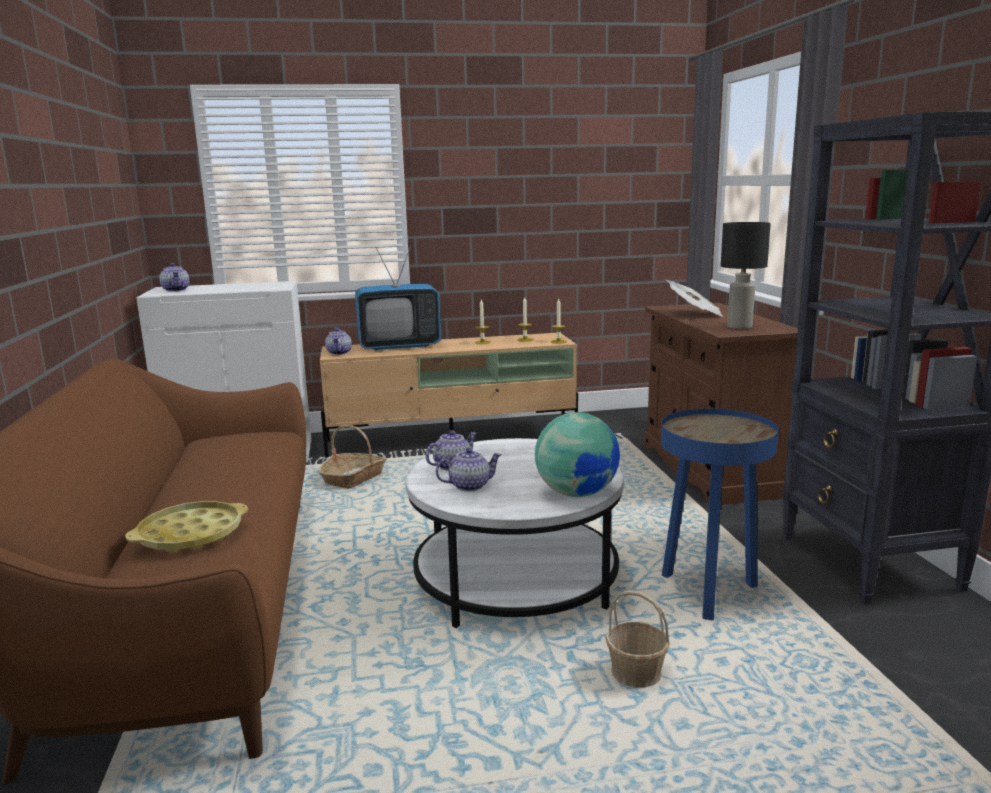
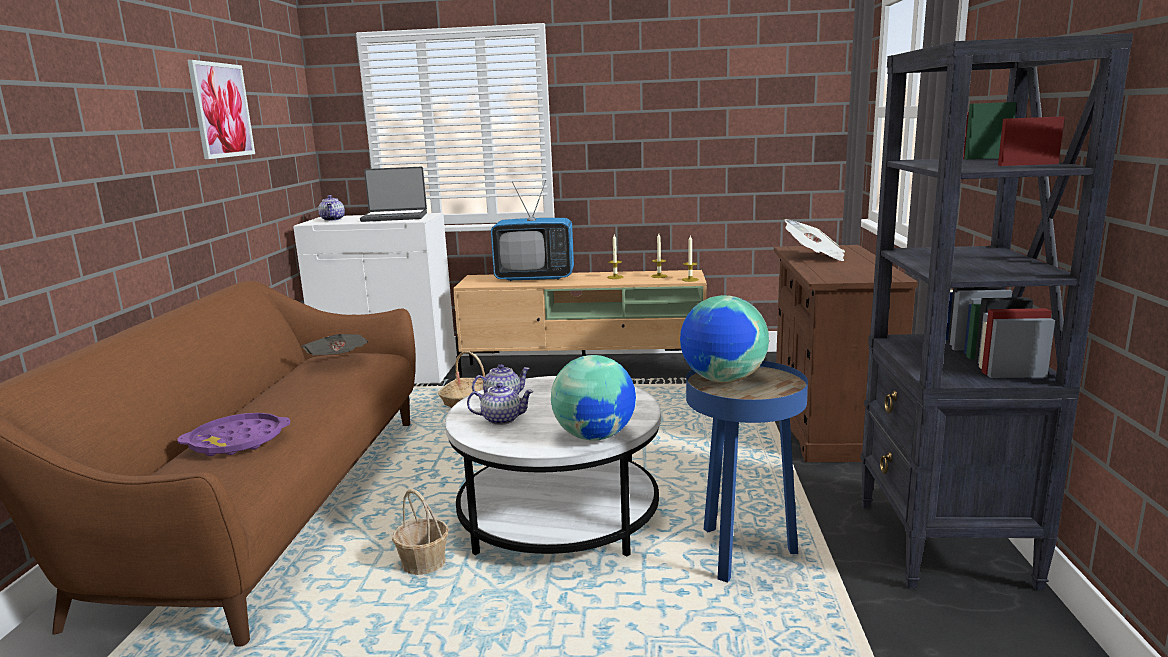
camera: 15 degrees right, 0 degrees up
yellow tray [125,501,248,553] -> purple tray [177,413,290,456]
teapot [325,328,352,355] -> none
basket [605,590,670,688] -> basket moved to [392,489,449,575]
black table lamp [721,222,771,329] -> none
none -> picture [187,60,255,159]
none -> newspaper [301,334,369,356]
none -> laptop [360,167,427,222]
none -> globe [680,295,769,383]

